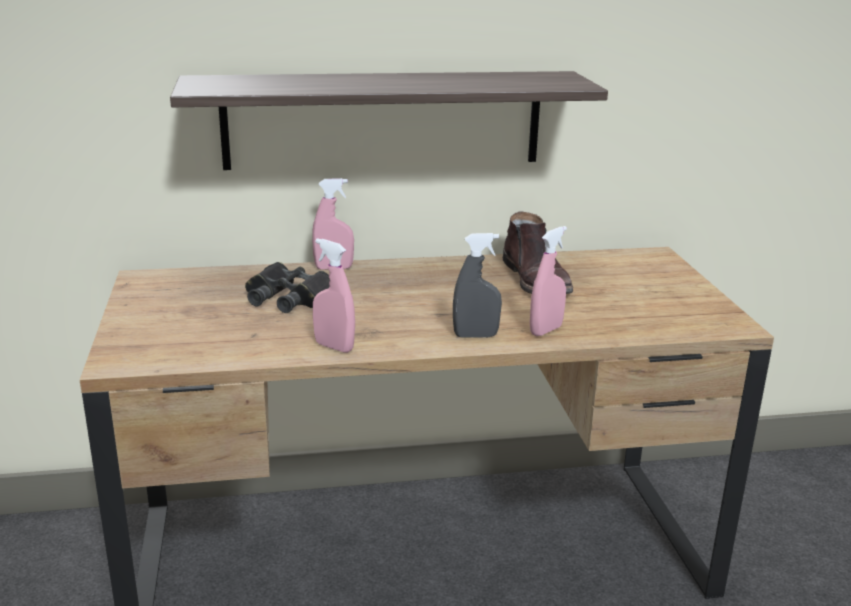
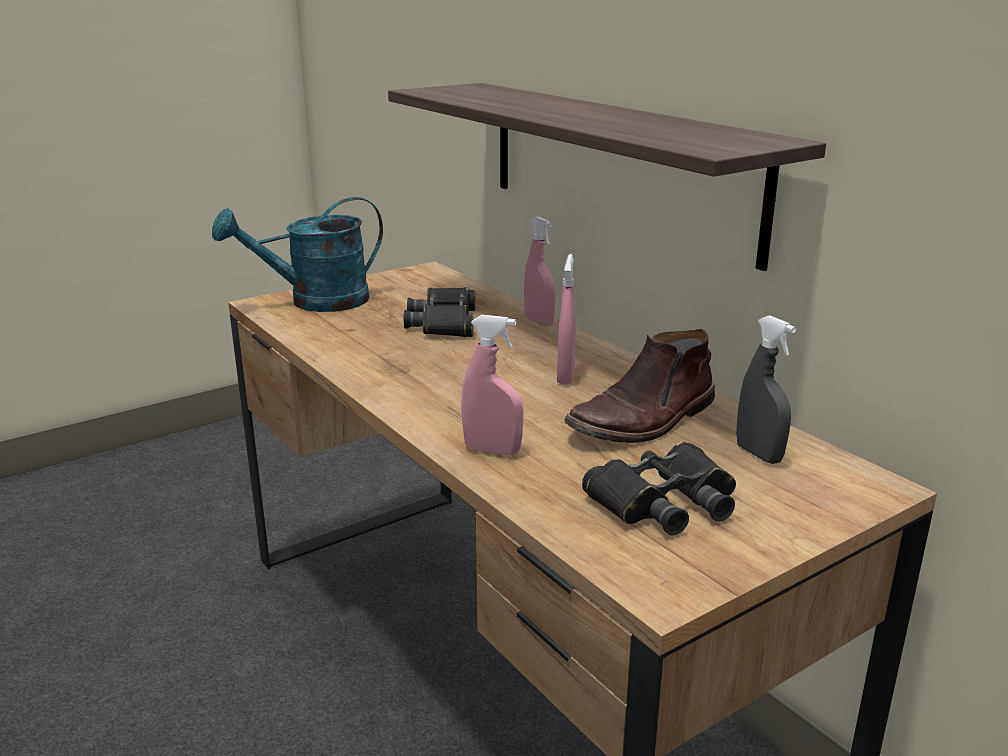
camera: 65 degrees right, 0 degrees up
pink spray bottle [313,238,355,353] -> pink spray bottle moved to [557,254,576,385]
grey spray bottle [453,233,502,338] -> grey spray bottle moved to [736,315,796,464]
none -> turquoise watering can [212,197,383,312]
none -> black binoculars [582,442,736,535]

